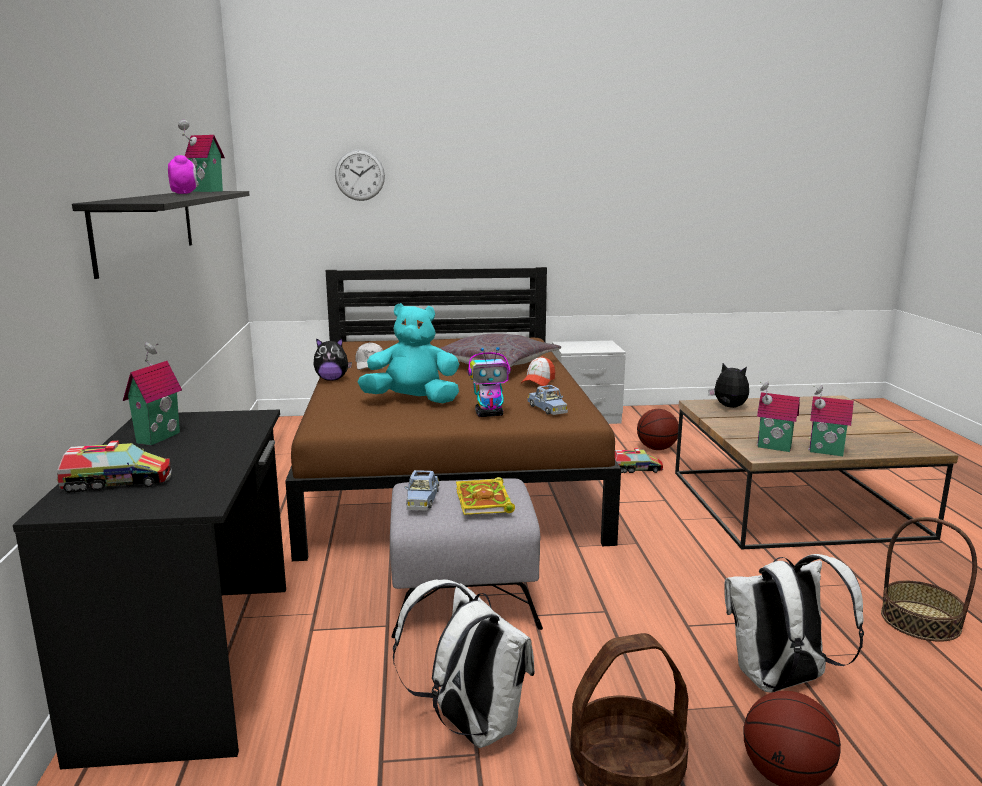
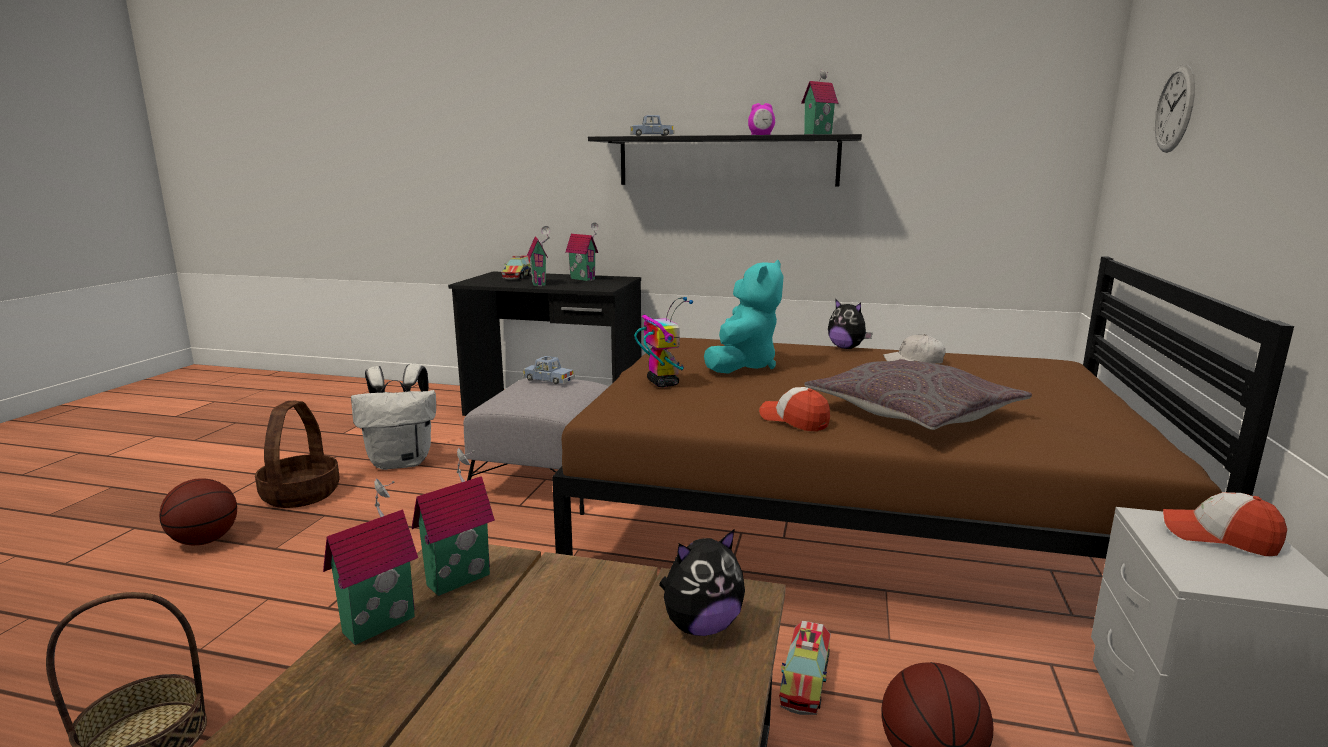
camera: 110 degrees right, 0 degrees up
plush toy [313,338,352,381] -> plush toy turned 60 degrees counterclockwise [828,299,873,349]
book [456,477,515,515] -> none
toy robot [468,347,511,417] -> toy robot turned 150 degrees clockwise [634,297,693,387]
blue toy car [527,385,568,415] -> blue toy car moved to [630,115,674,136]
white backpack [724,554,864,693] -> none
none -> toy house [527,226,551,286]
none -> cap [1163,492,1287,556]

